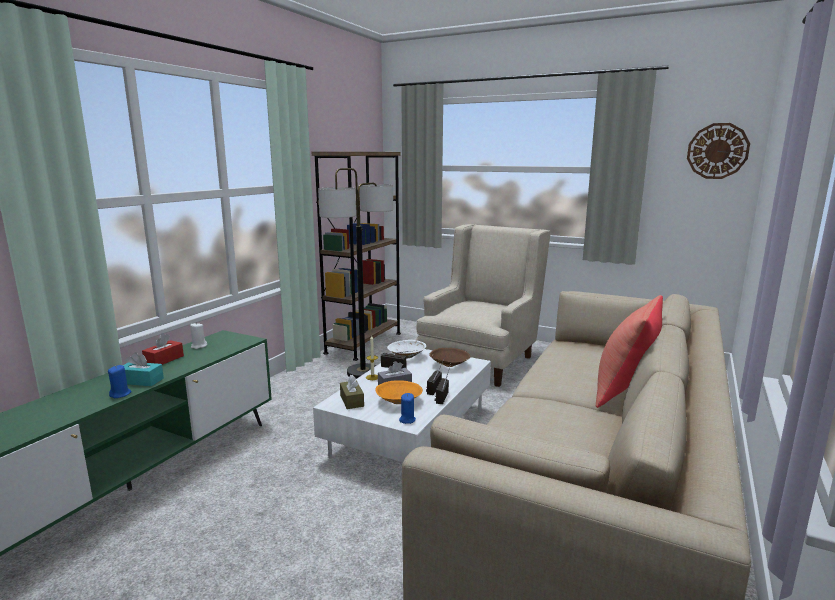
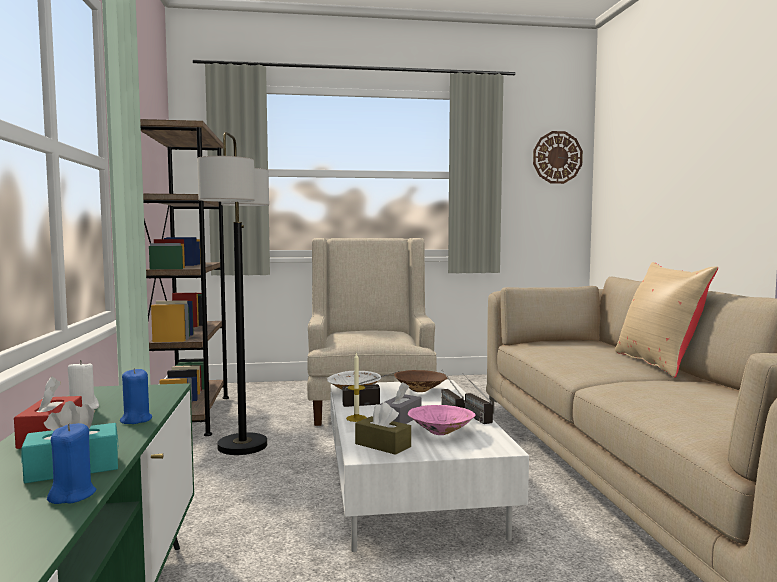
camera: 35 degrees left, 10 degrees down
orange bowl [375,380,423,404] -> pink bowl [408,405,476,435]
blue candle [399,393,416,424] -> blue candle moved to [120,368,152,424]
red pillow [596,295,663,408] -> beige pillow [615,262,718,378]

